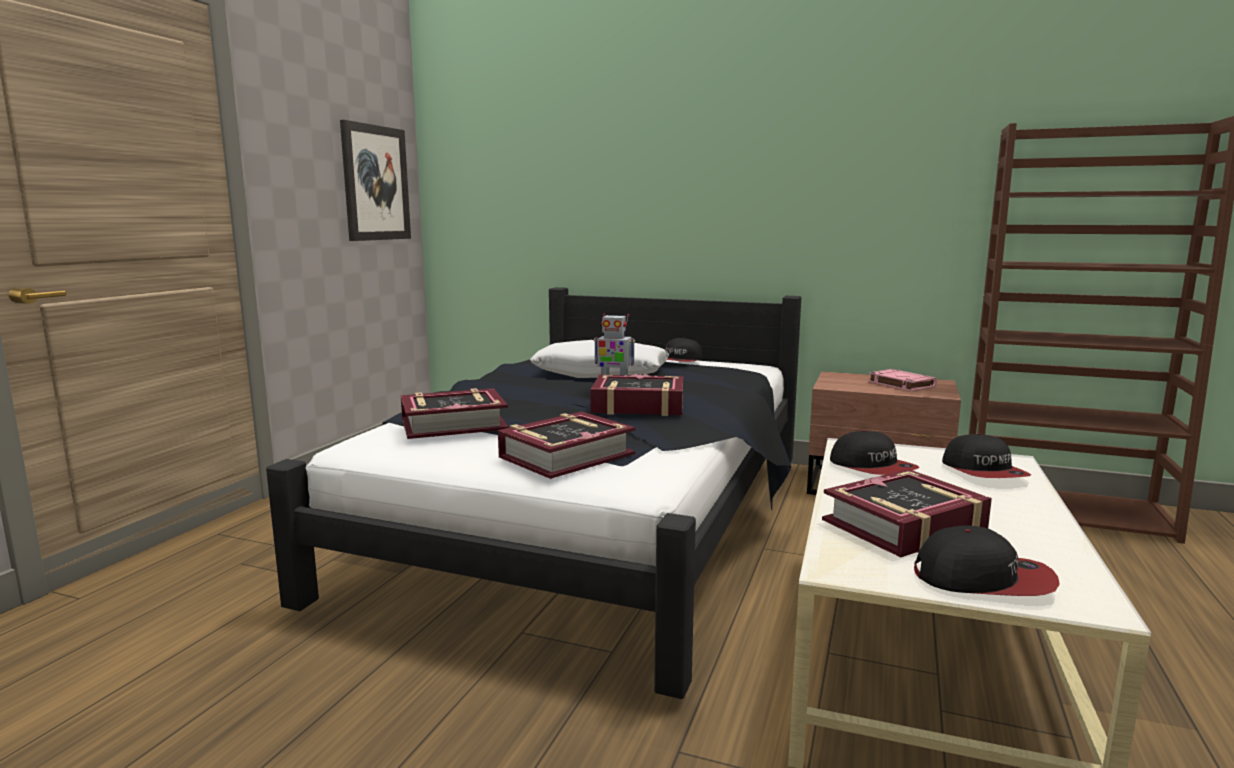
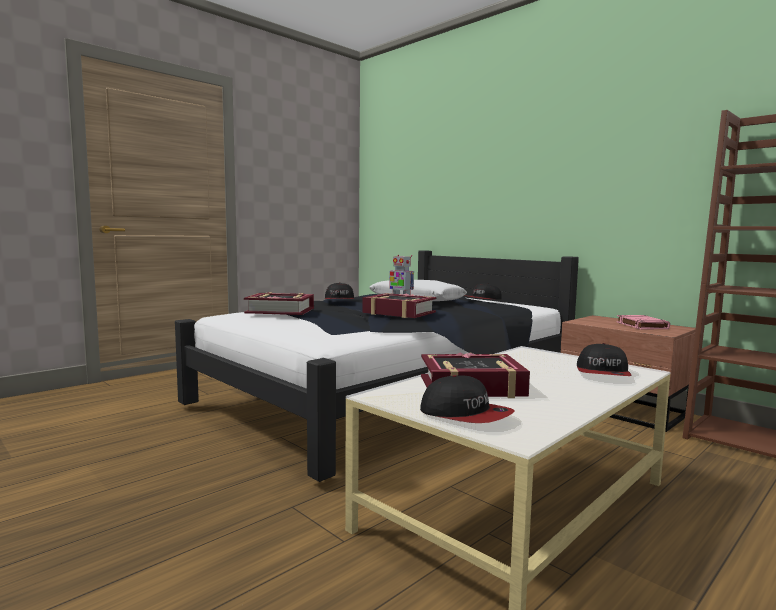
camera: 25 degrees right, 5 degrees down
picture [340,120,411,241] -> none
book [498,411,635,479] -> none
cap [830,430,920,475] -> cap moved to [325,282,354,299]

